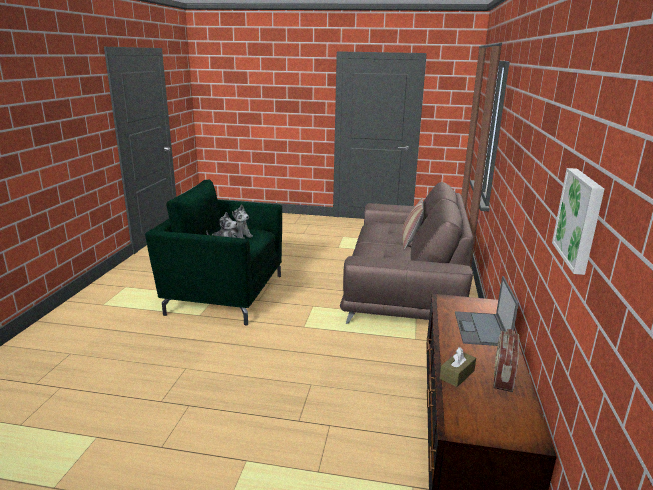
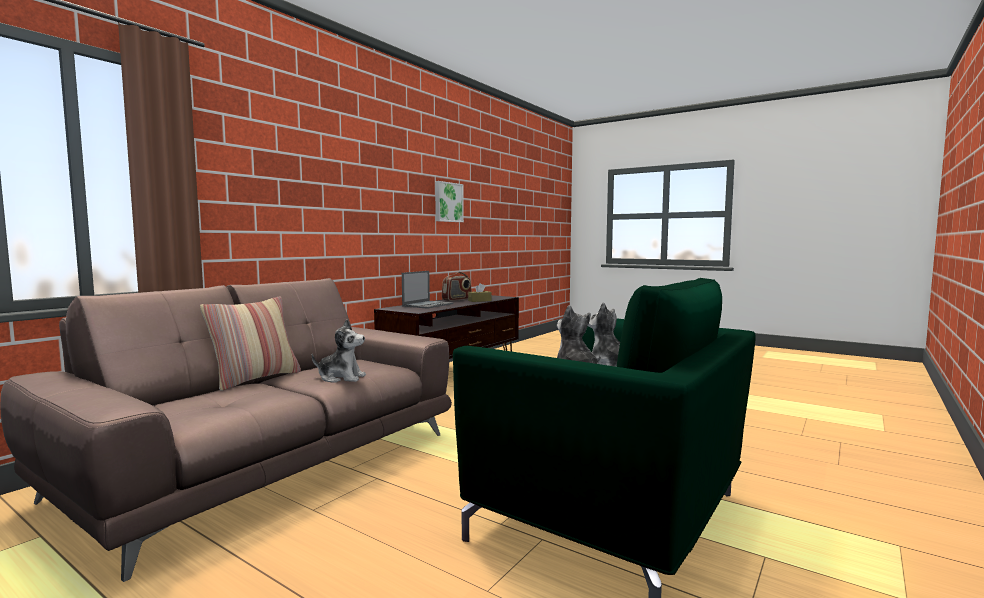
camera: 155 degrees left, 15 degrees down
none -> plush toy [312,319,366,383]

